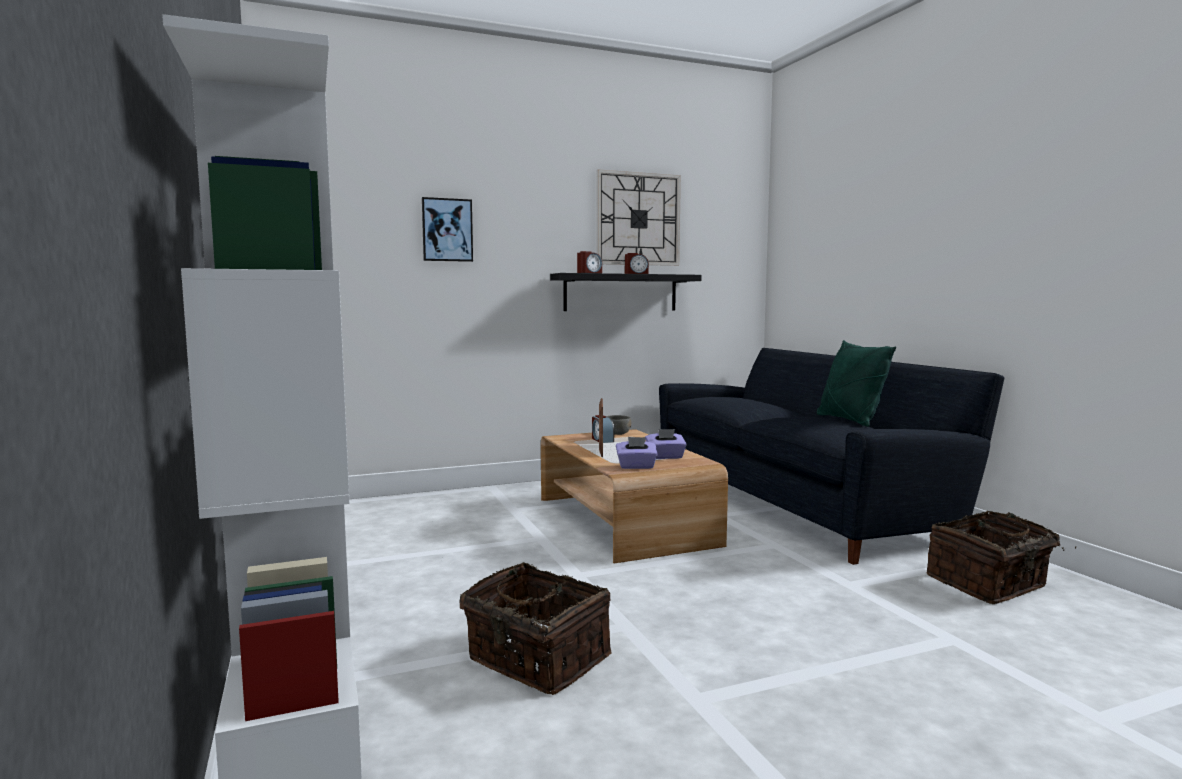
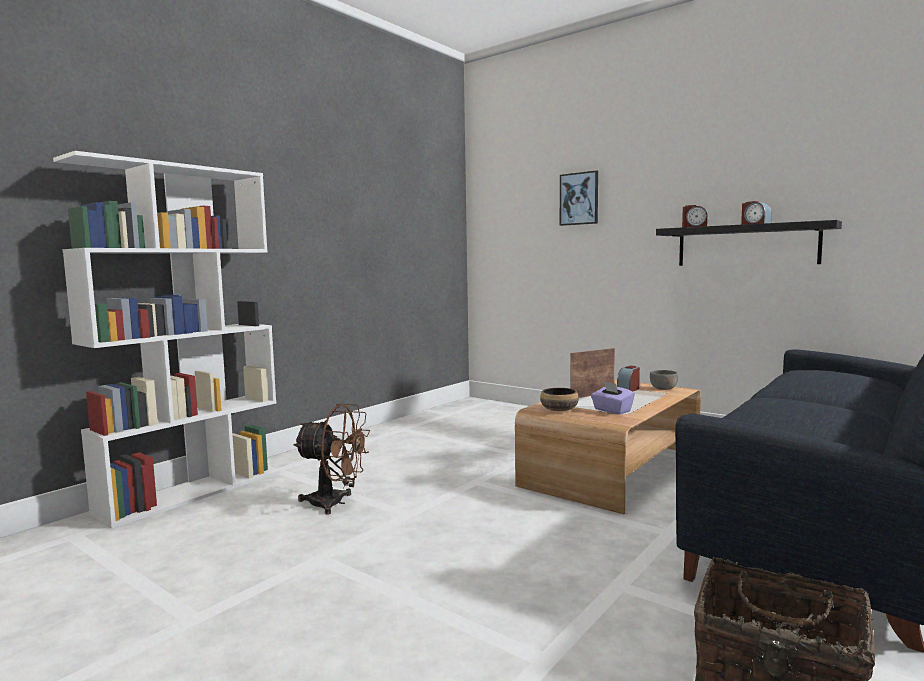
camera: 60 degrees right, 0 degrees up
basket [460,562,612,695] -> brown fan [293,404,370,515]
wall clock [597,169,681,266] -> none
purple tissue box [616,437,658,469] -> bowl [540,388,579,411]
green pillow [817,340,896,427] -> none

